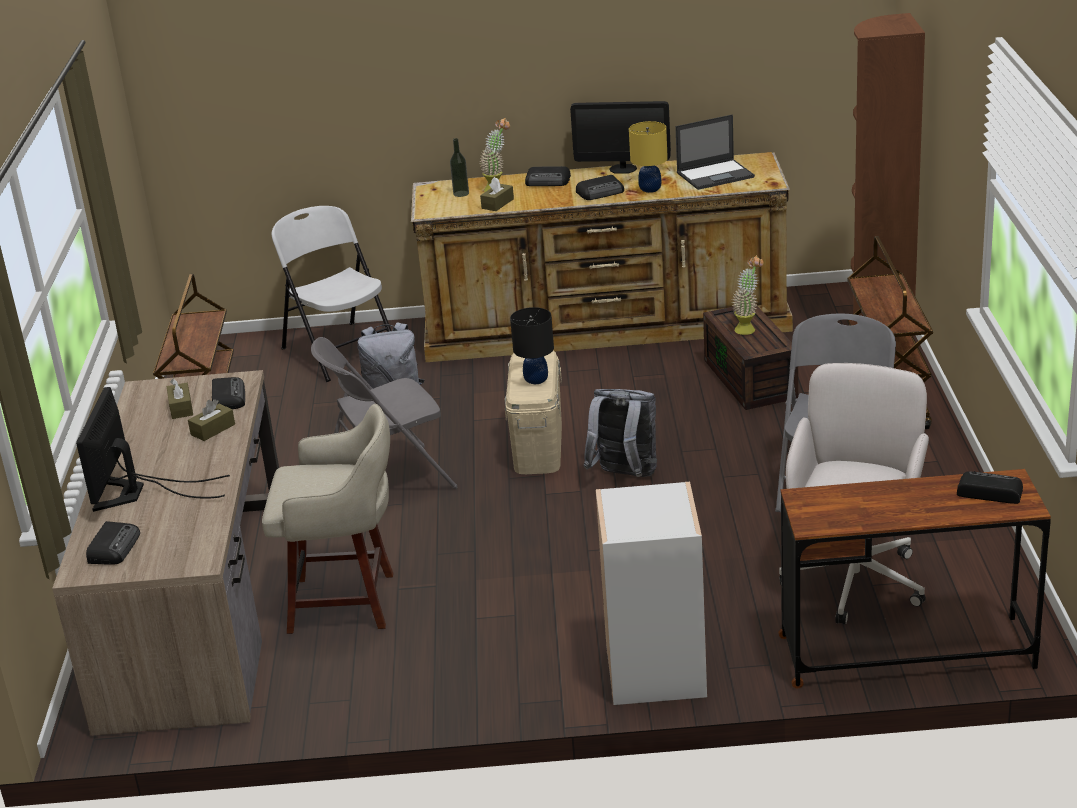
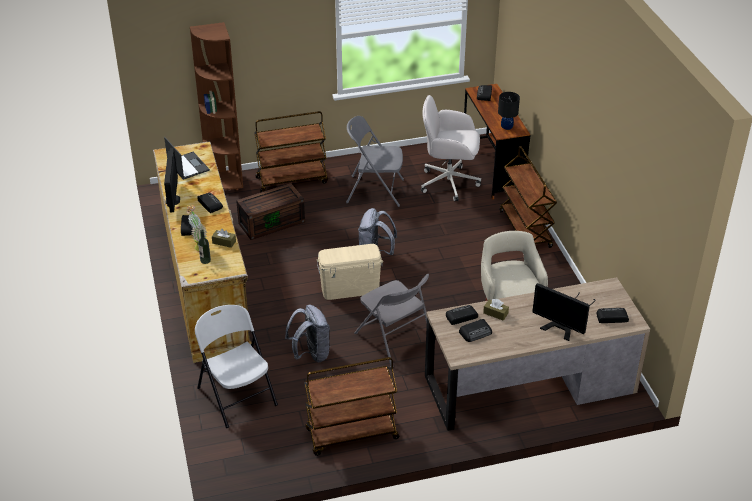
camera: 105 degrees left, 10 degrees up
monitor [76,387,230,512] -> monitor turned 45 degrees clockwise [532,283,595,341]
brown tissue box [167,378,193,419] -> radio [459,319,492,342]
white chair [272,206,391,382] -> white chair turned 105 degrees clockwise [195,305,278,429]
black table lamp [510,307,554,385] -> black table lamp moved to [498,92,520,130]
bookcase [596,482,707,705] -> brown cart [500,146,557,248]
yellow table lamp [629,121,668,193] -> none
potted plant [732,255,763,335] -> none

